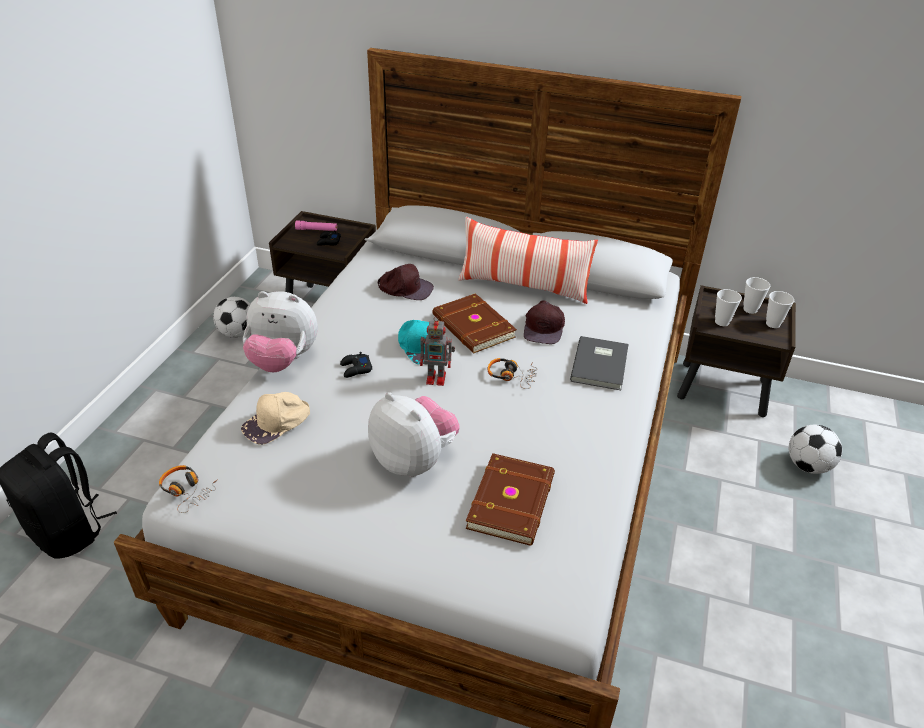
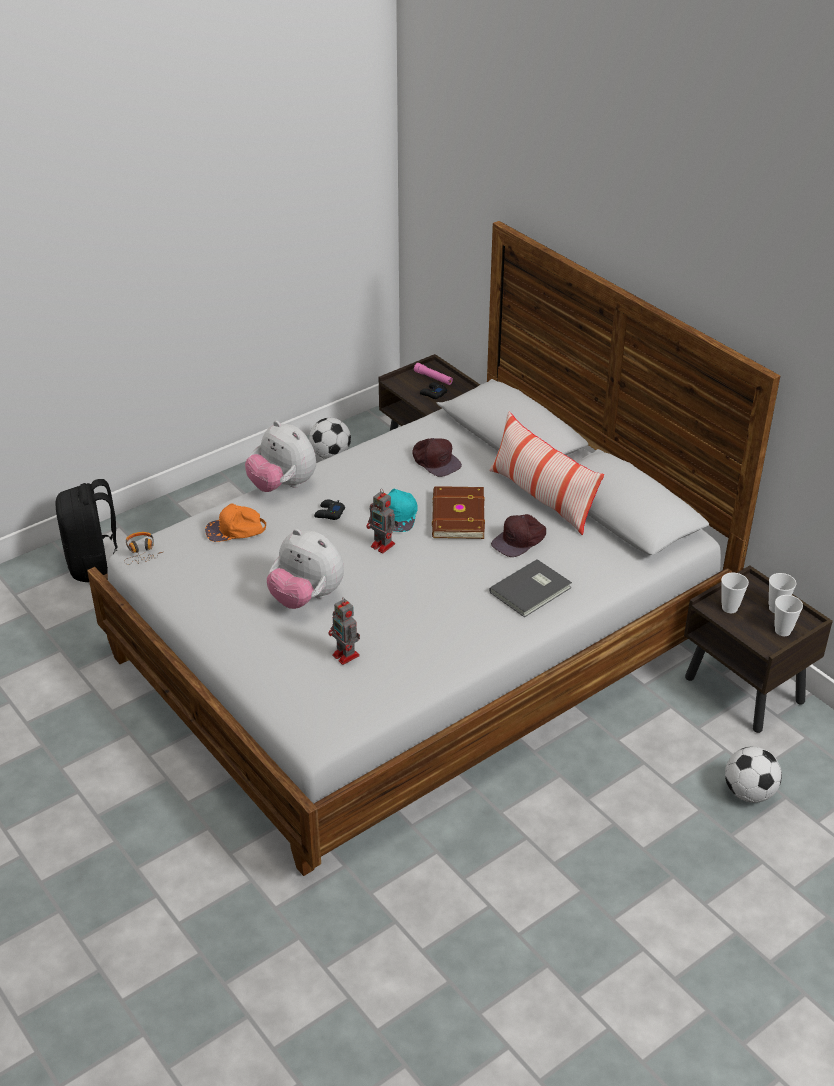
camera: 35 degrees right, 0 degrees up
beige cap [241,392,310,444] -> orange cap [205,504,266,542]
plush toy [368,392,460,477] -> plush toy turned 135 degrees clockwise [267,529,344,609]
brown book [465,453,555,546] -> toy robot [328,597,360,665]
headphones [487,358,537,389] -> none

